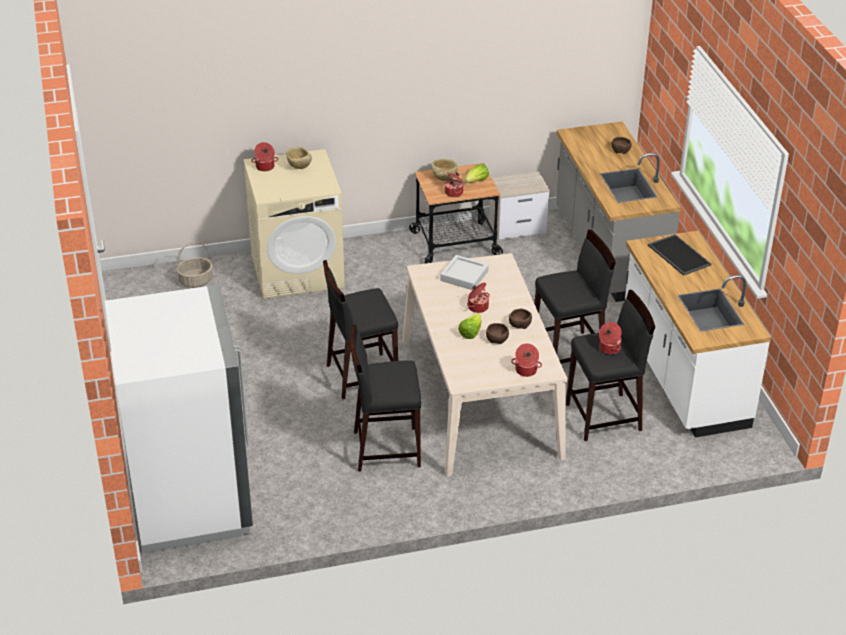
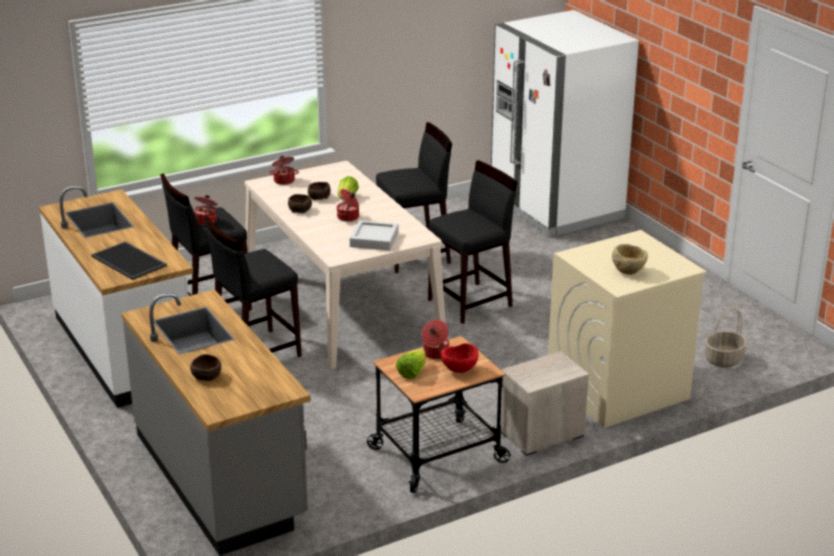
camera: 165 degrees right, 10 degrees down
cooking pot [251,142,278,171] -> none
beige bowl [432,159,458,181] -> red bowl [441,343,479,373]
nightstand [489,171,550,240] -> nightstand moved to [501,351,589,456]

